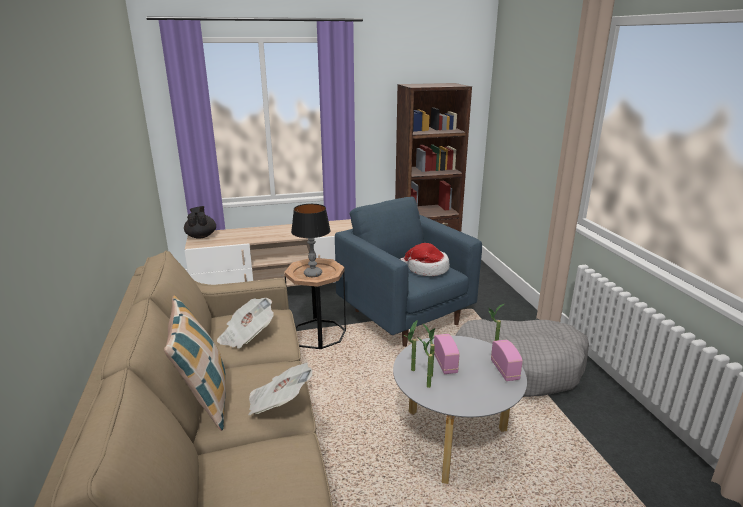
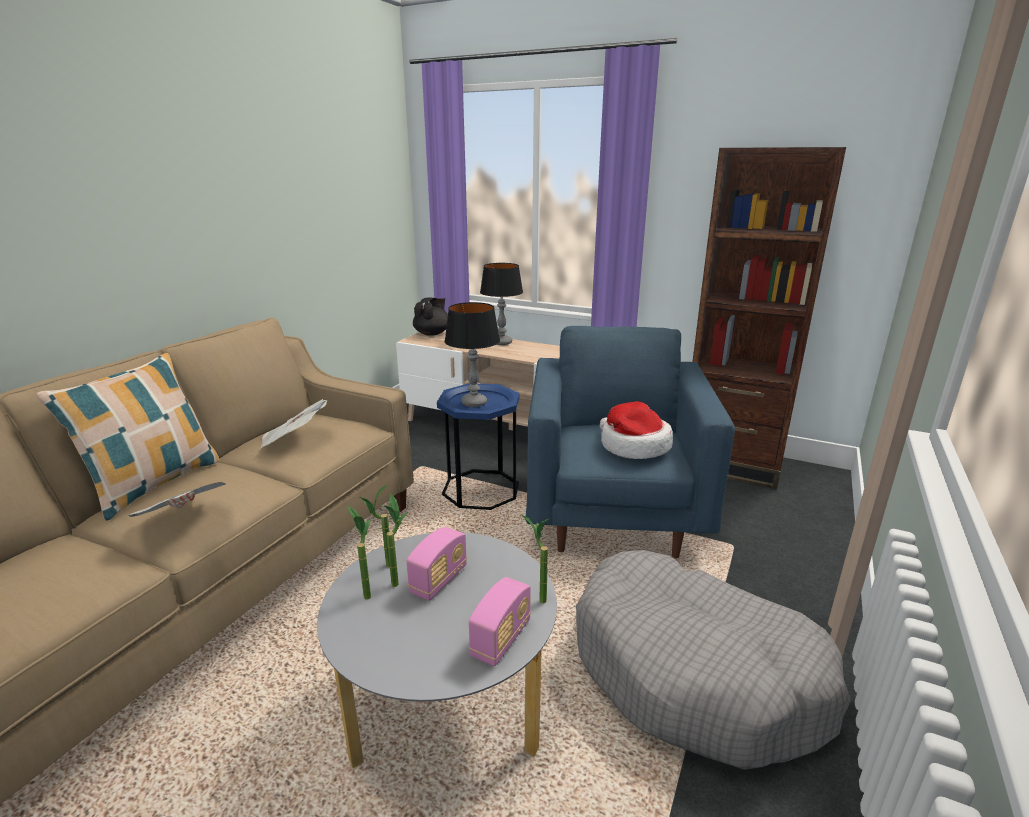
camera: 40 degrees right, 0 degrees up
brown side table [284,258,346,349] -> blue side table [437,383,519,510]
none -> table lamp [480,263,523,345]

